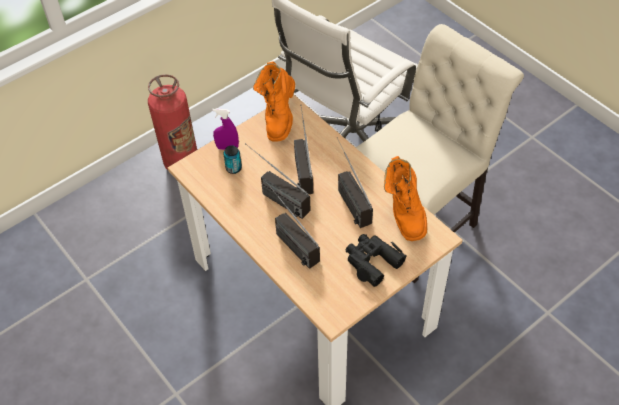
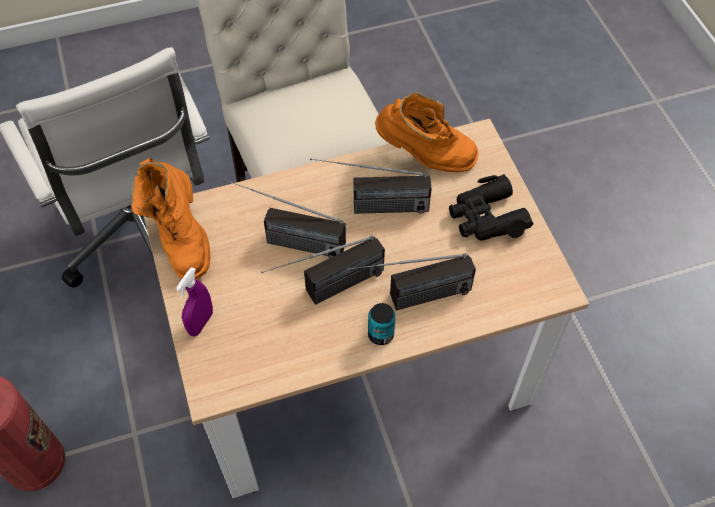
camera: 70 degrees left, 5 degrees up
can [224,145,242,174] -> can moved to [368,303,396,345]
orange boot [253,61,295,141] -> orange boot turned 45 degrees clockwise [131,158,211,279]

